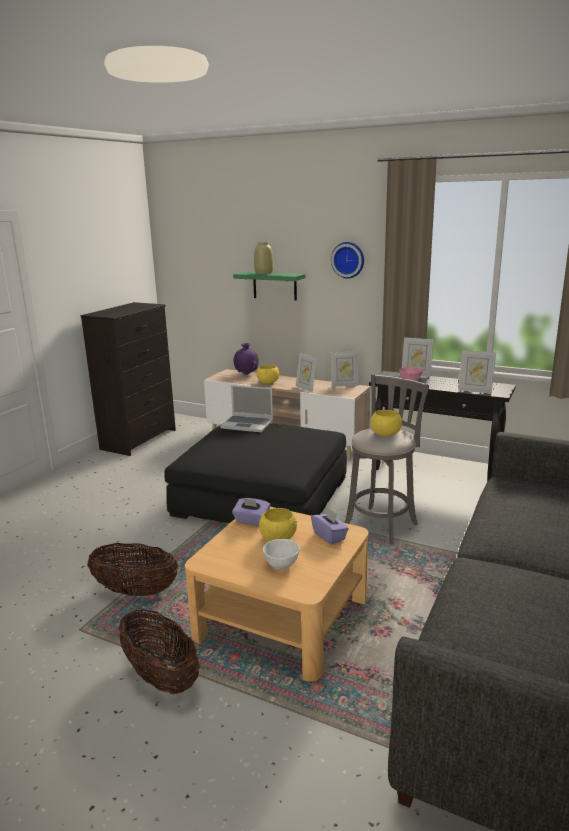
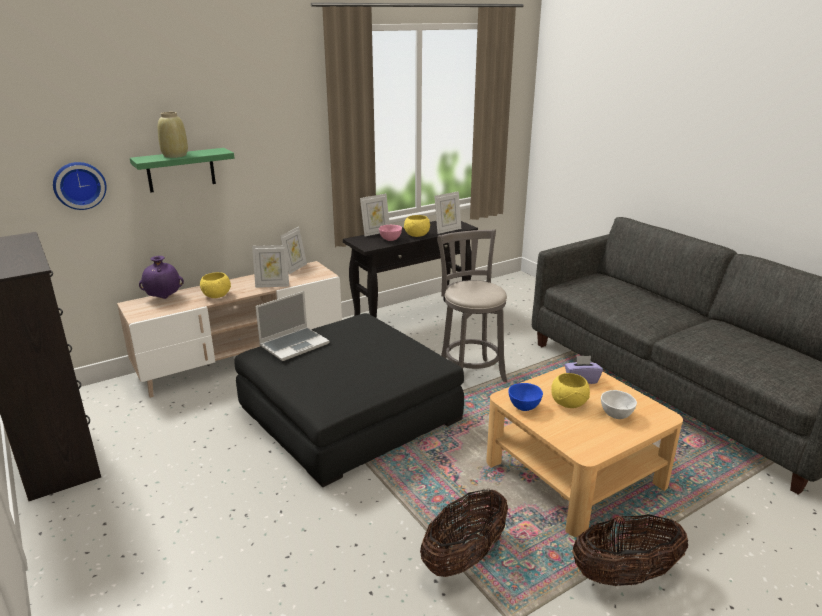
camera: 60 degrees left, 5 degrees up
purple tissue box [232,498,270,526] -> blue bowl [508,383,543,411]
wall clock [331,242,364,279] -> wall clock moved to [53,162,107,210]
yellow bowl [371,410,402,436] -> yellow bowl moved to [404,215,430,237]

